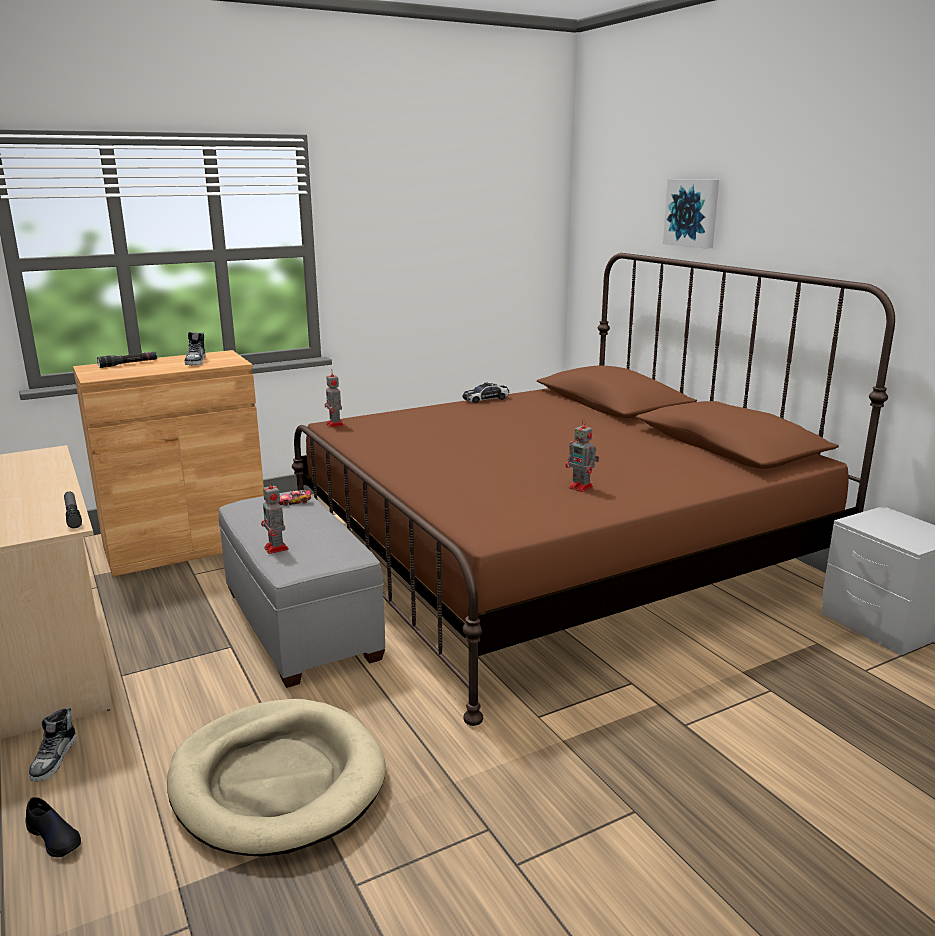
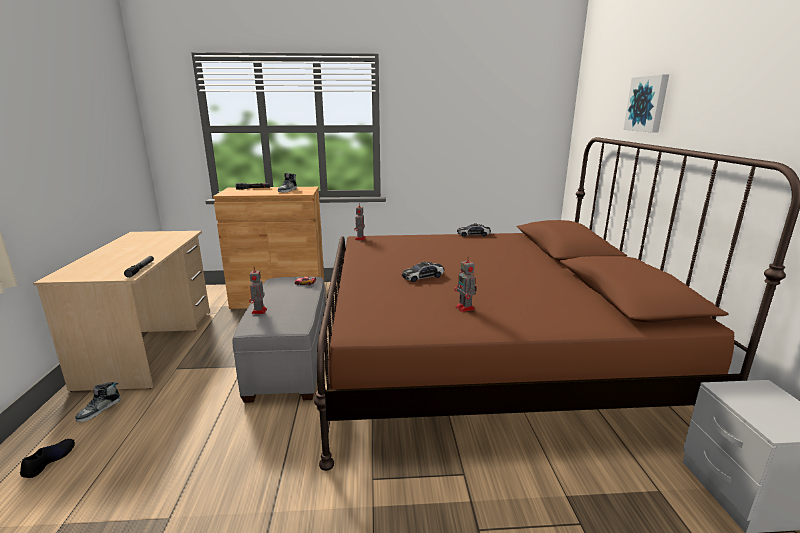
camera: 25 degrees right, 0 degrees up
black shoe [25,797,81,857] -> black shoe turned 135 degrees counterclockwise [20,439,75,478]
beige dog bed [167,699,386,857] -> none
none -> toy car [402,261,445,282]

